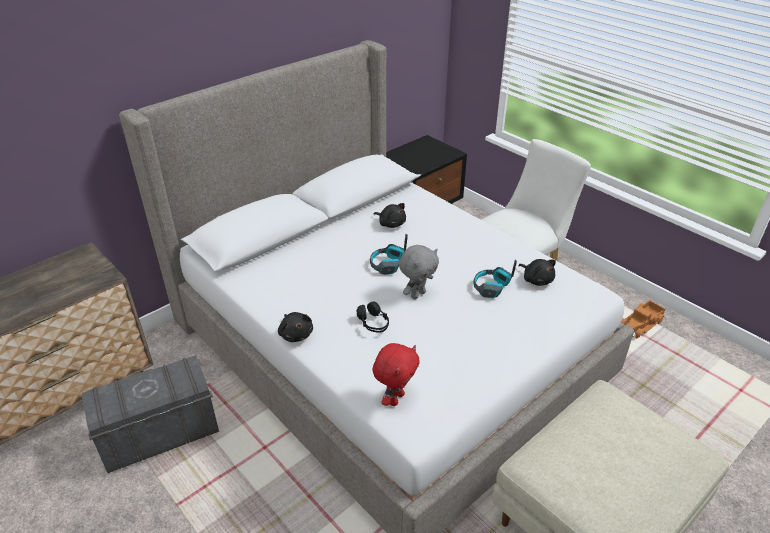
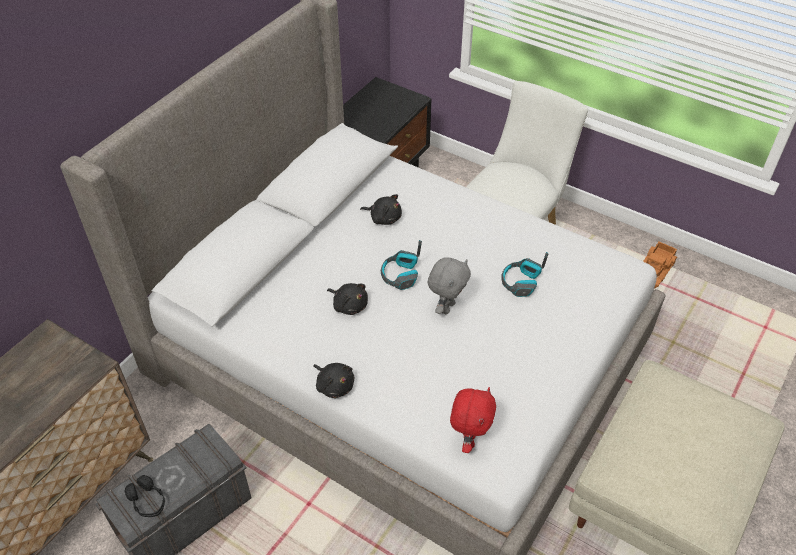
camera: 15 degrees left, 10 degrees up
black headphones [357,302,389,333] -> black headphones moved to [125,475,165,517]
black plush toy [518,259,556,286] -> black plush toy moved to [327,283,368,315]

